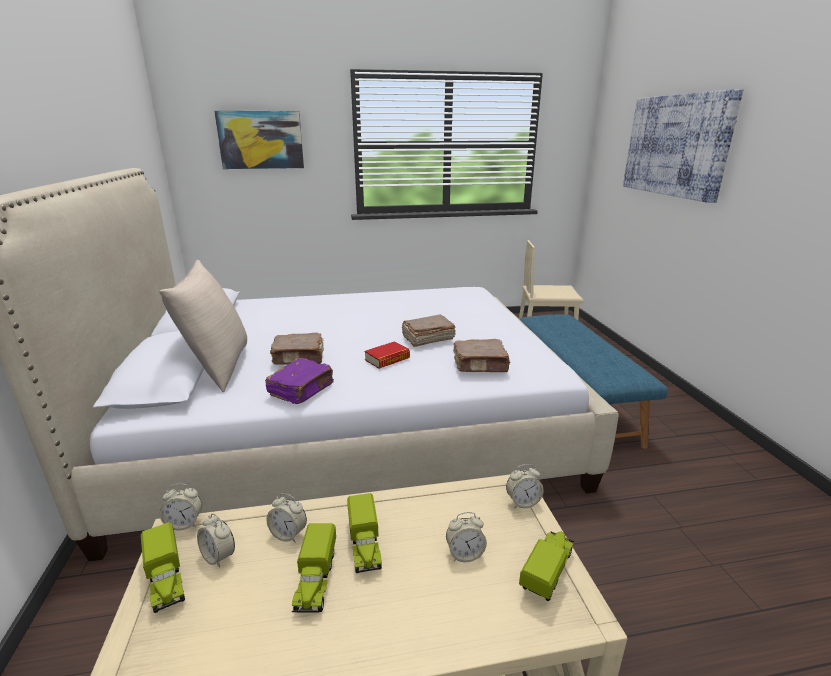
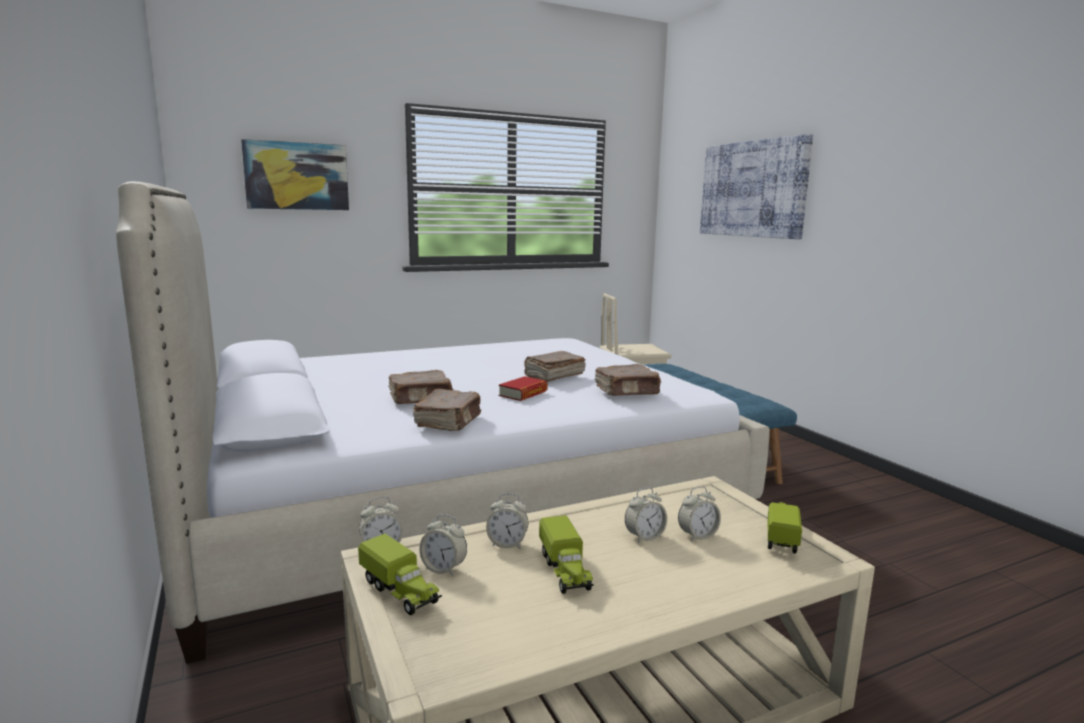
camera: 15 degrees left, 10 degrees down
beige pillow [159,260,247,392] -> none
purple book [265,358,334,404] -> brown book [413,389,481,431]
toy truck [347,493,382,573] -> none
alarm clock [506,464,544,508] -> alarm clock moved to [625,487,667,543]

